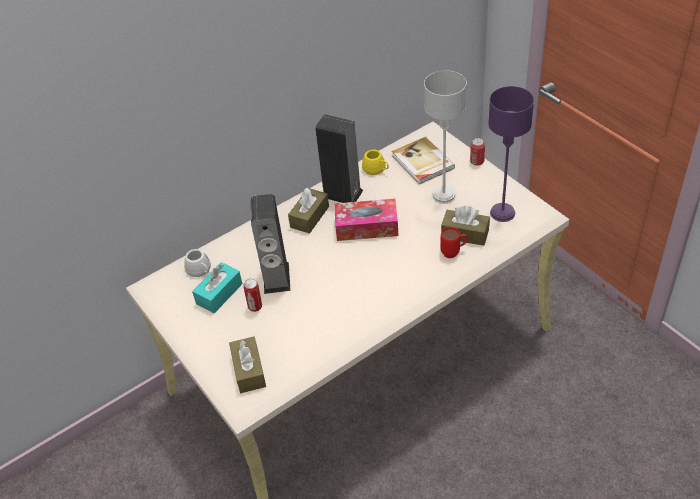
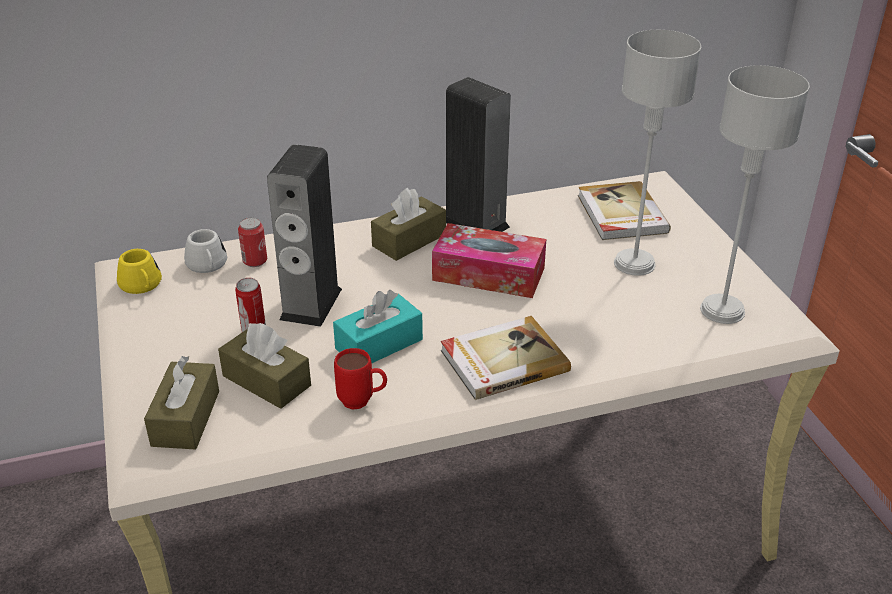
camera: 15 degrees right, 10 degrees down
turquoise tissue box [192,262,242,313] -> turquoise tissue box moved to [333,290,423,364]
yellow mug [362,150,389,175] -> yellow mug moved to [117,249,162,294]
brown tissue box [441,206,490,246] -> brown tissue box moved to [218,323,311,409]
red mug [441,227,468,258] -> red mug moved to [334,348,387,409]
can [470,138,485,166] -> can moved to [238,218,267,267]
purple table lamp [488,86,534,222] -> grey table lamp [700,65,810,324]
none -> book [441,316,571,400]

